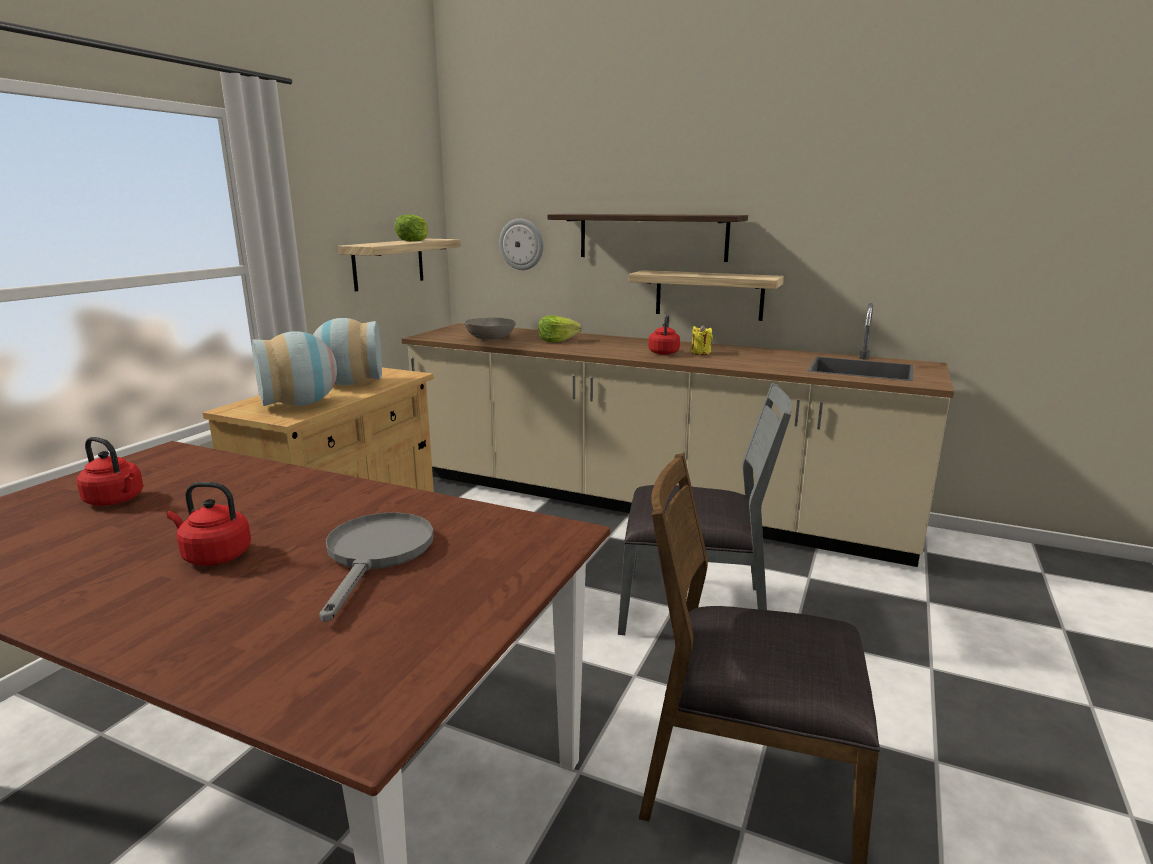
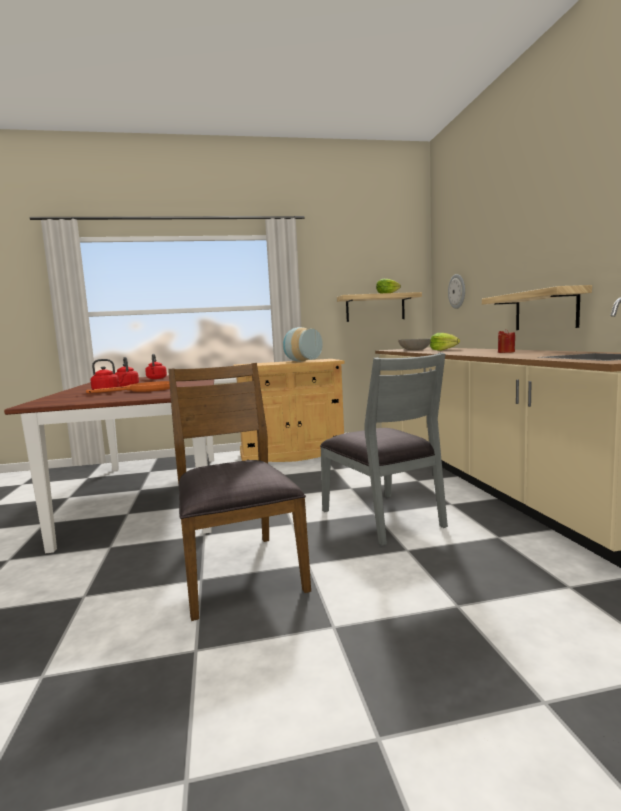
camera: 55 degrees right, 10 degrees down
vase [252,331,337,406] -> none
grey frying pan [319,512,434,622] -> orange frying pan [86,381,170,394]
shelf [548,214,748,262] -> none
red kettle [648,314,680,355] -> red kettle moved to [90,359,126,390]
yellow candle [691,324,713,355] -> red candle [498,329,515,353]

